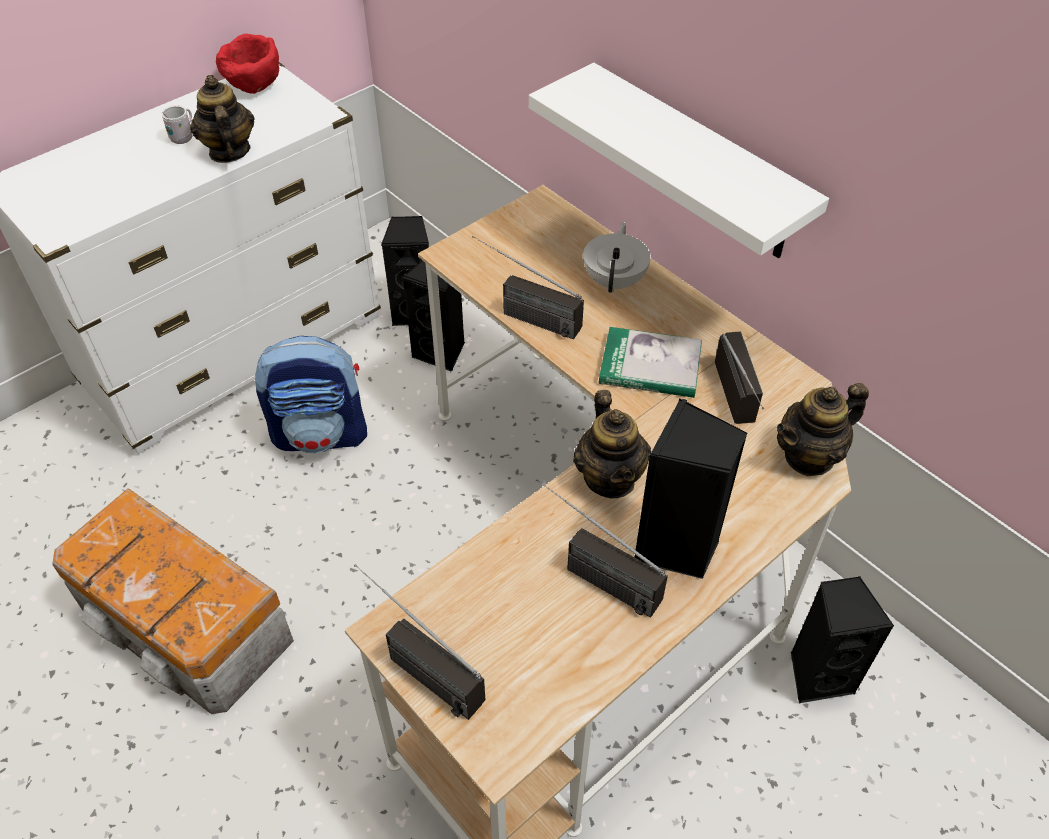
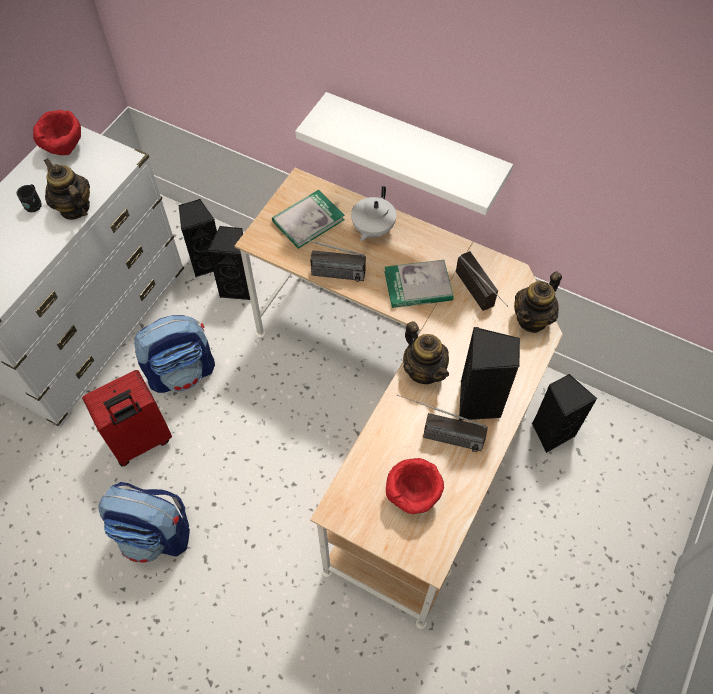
camera: 20 degrees left, 10 degrees up
storage box [52,488,294,714] -> backpack [98,482,190,563]
white mug [161,105,192,144] -> black mug [17,184,42,212]
radio [354,564,485,720] -> none
white teapot [583,222,651,293] -> white teapot turned 150 degrees counterclockwise [351,186,396,241]
none -> red suitcase [82,370,172,467]
none -> book [272,190,345,249]
none -> red bowl [386,458,444,514]

